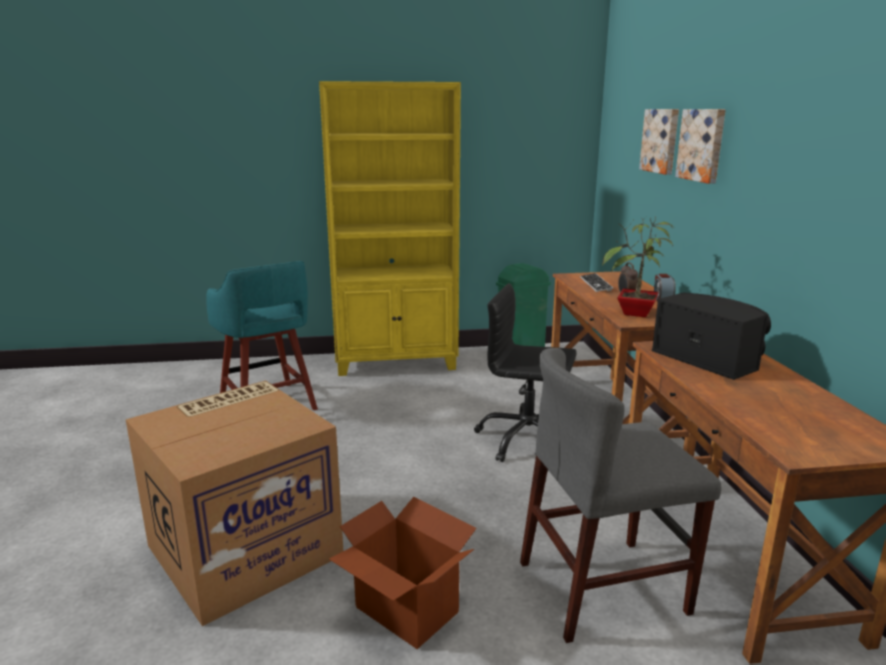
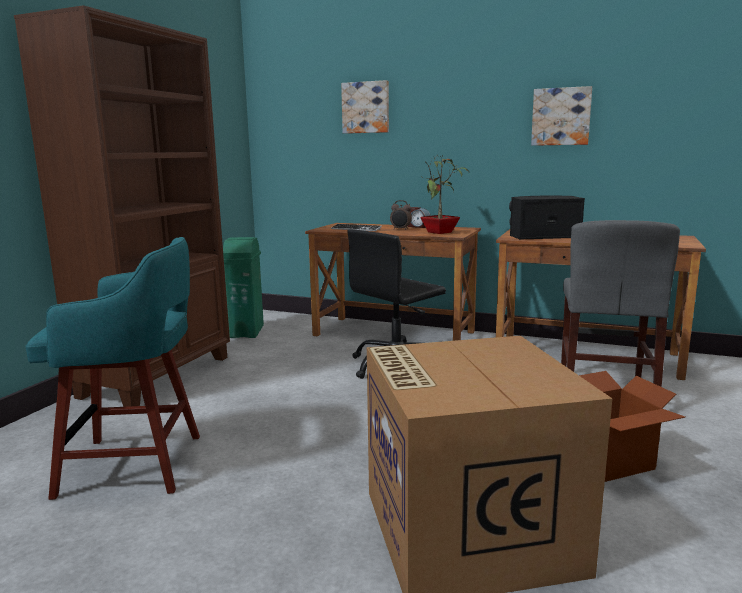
camera: 60 degrees left, 5 degrees down
yellow bookcase [319,81,461,376] -> brown bookcase [14,5,230,407]
picture [675,109,726,184] -> picture moved to [531,86,592,146]

